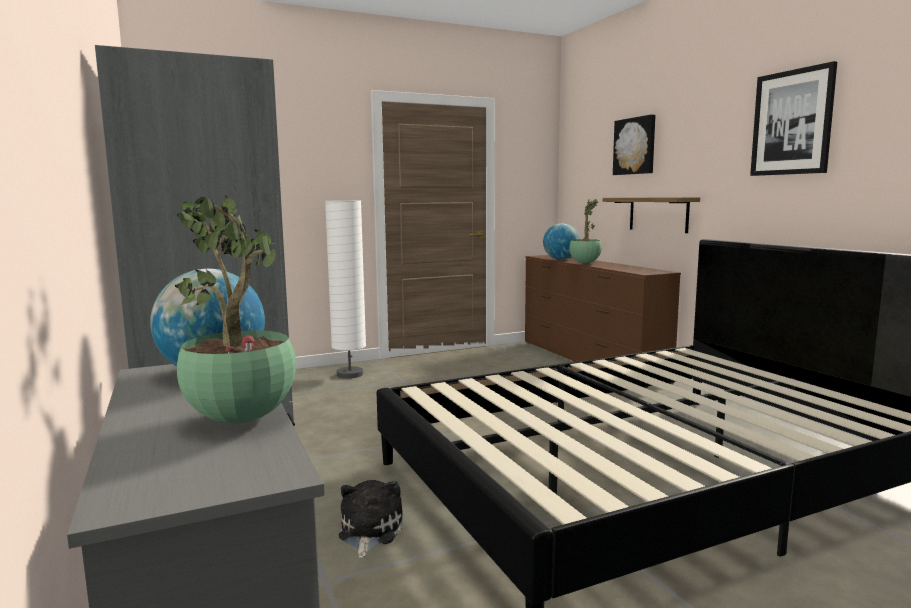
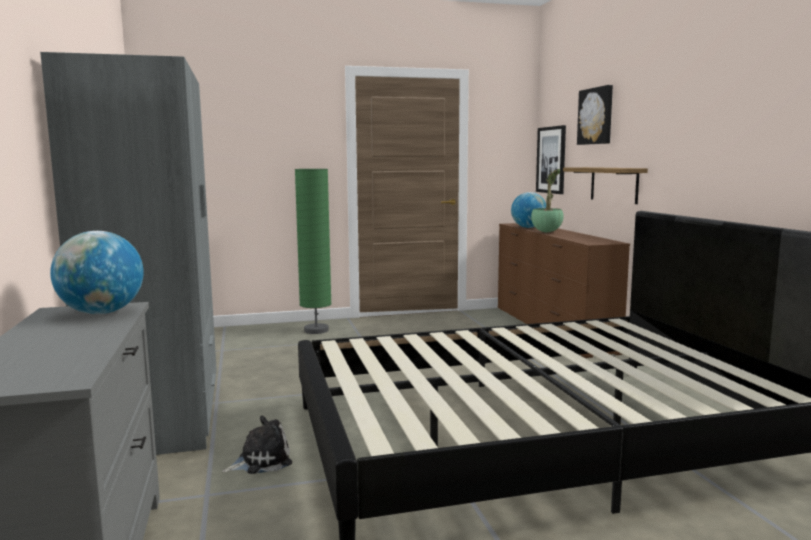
camera: 10 degrees right, 0 degrees up
potted plant [175,195,296,423] -> none
white floor lamp [325,200,366,379] -> green floor lamp [295,169,332,334]
plush toy [338,480,403,558] -> plush toy turned 45 degrees clockwise [222,416,292,474]
picture [750,61,837,176] -> picture moved to [536,125,566,194]

